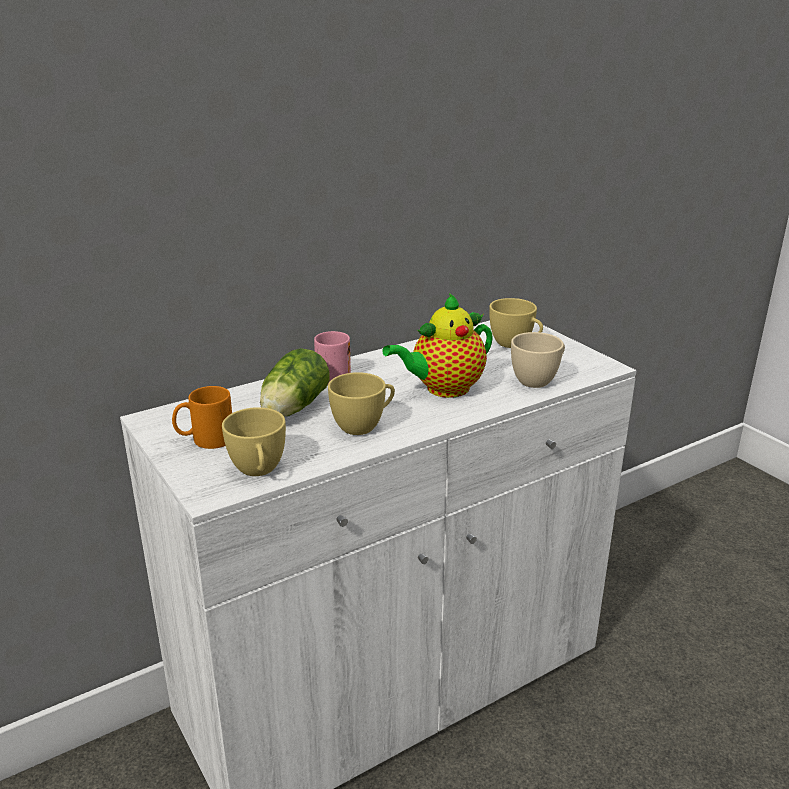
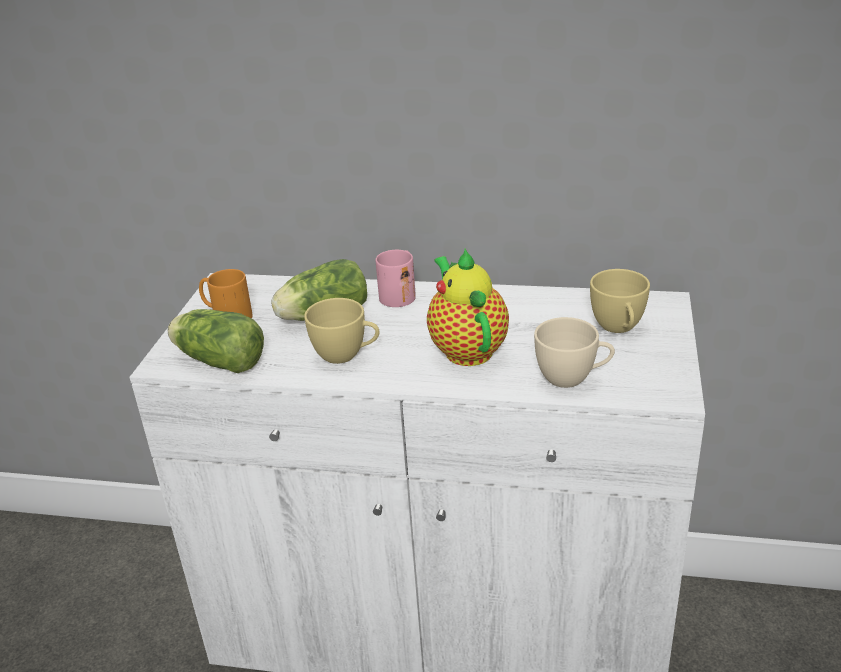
camera: 45 degrees right, 5 degrees up
yellow cup [222,407,286,476] -> lettuce [168,309,264,373]
teapot [382,293,493,398] -> teapot turned 60 degrees clockwise [427,249,509,366]

